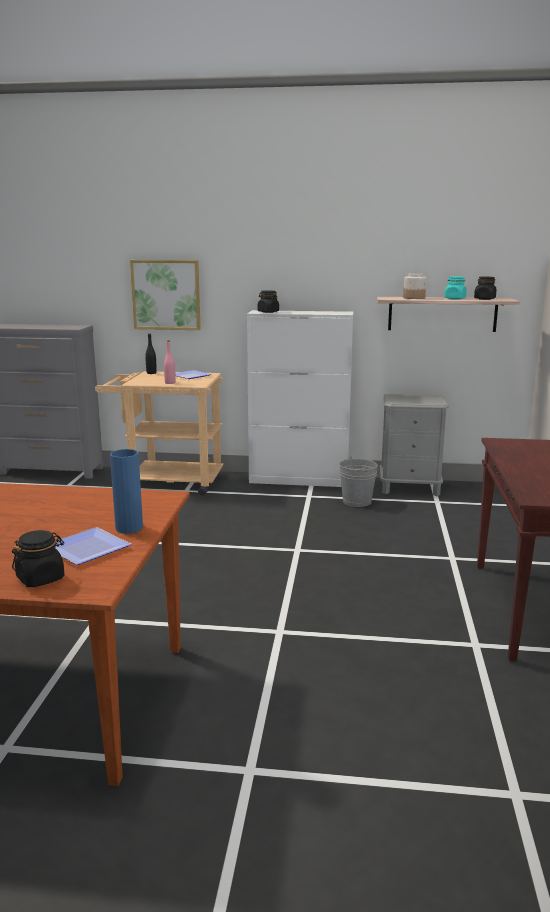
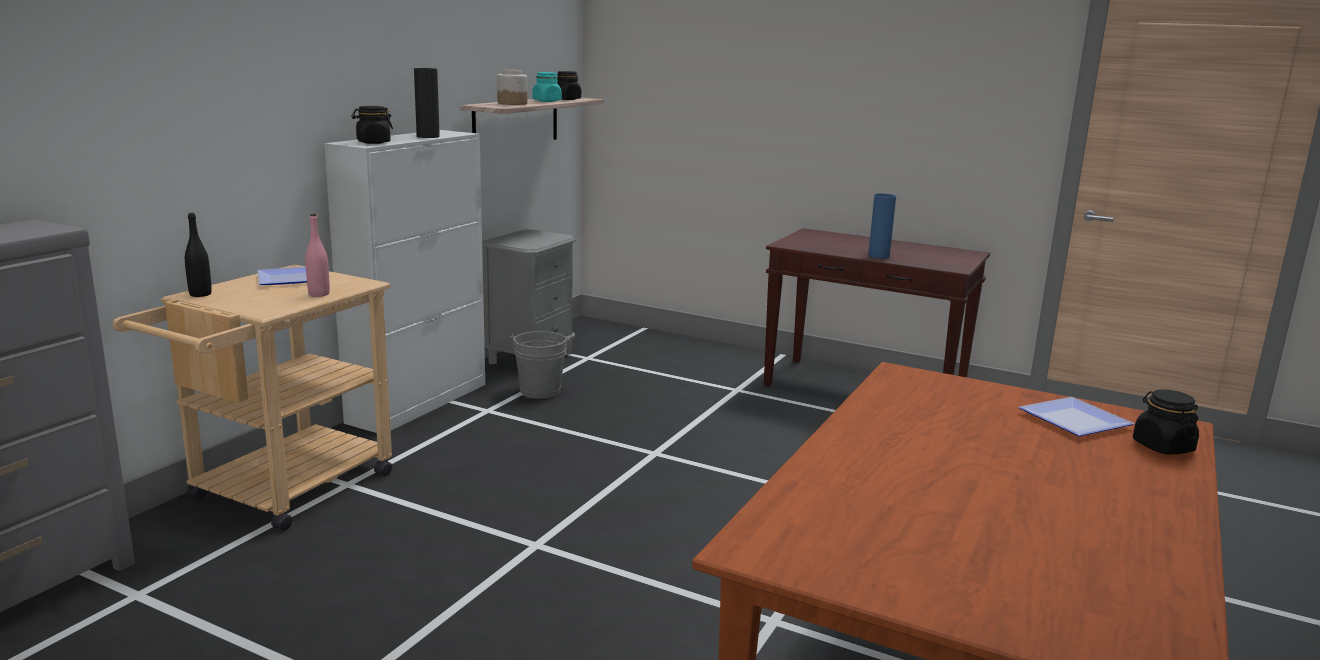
camera: 70 degrees left, 0 degrees up
blue vase [110,449,143,534] -> blue vase moved to [868,193,896,259]
picture [130,260,201,330] -> none
none -> black vase [414,68,440,138]

